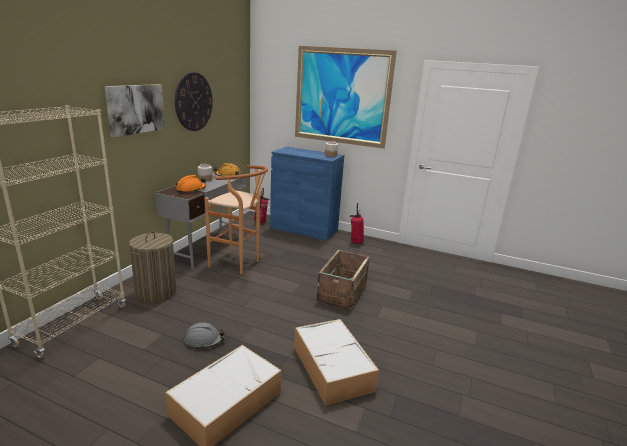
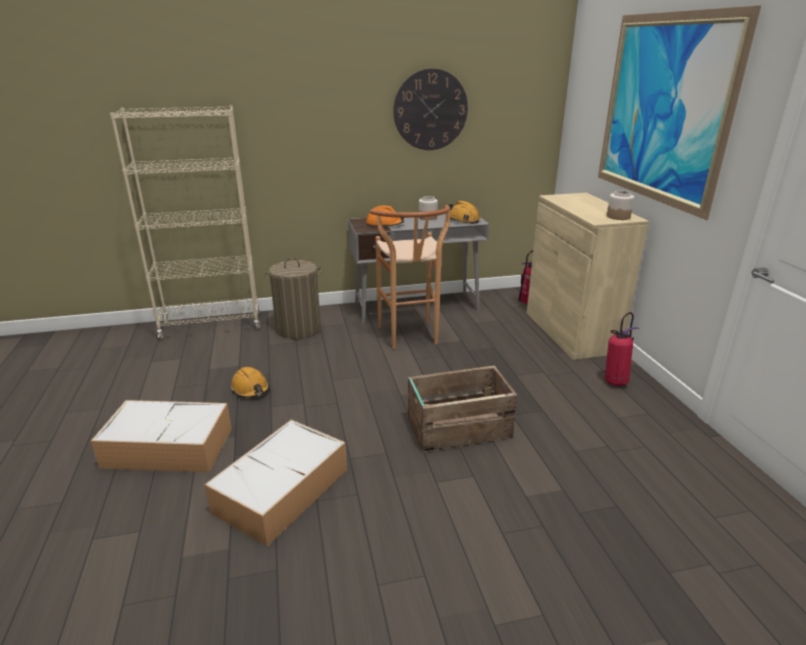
camera: 55 degrees right, 5 degrees up
picture [104,84,165,137] -> none
grey hard hat [184,323,225,349] -> orange hard hat [231,367,269,398]
blue cabinet [270,147,344,241] -> beige cabinet [527,193,649,360]

